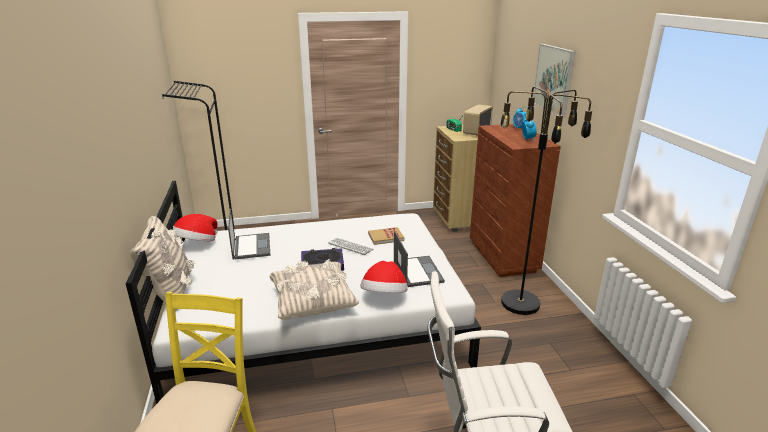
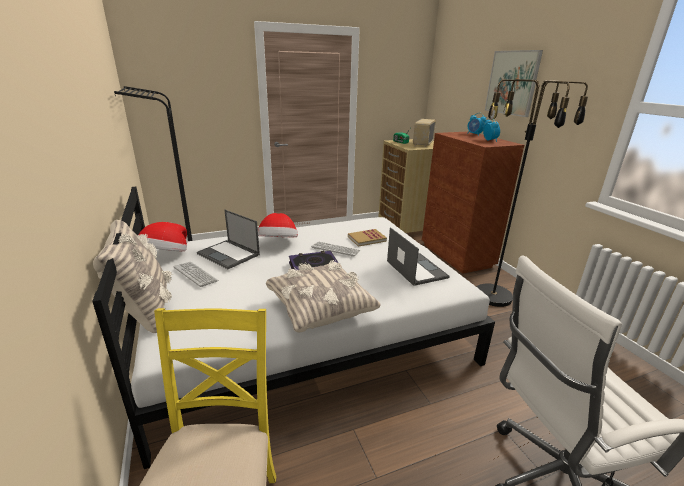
camera: 10 degrees left, 0 degrees up
laptop [228,209,271,260] -> laptop turned 150 degrees clockwise [197,210,260,269]
hat [361,261,408,293] -> hat moved to [258,213,298,237]
none -> keyboard [174,262,219,287]

